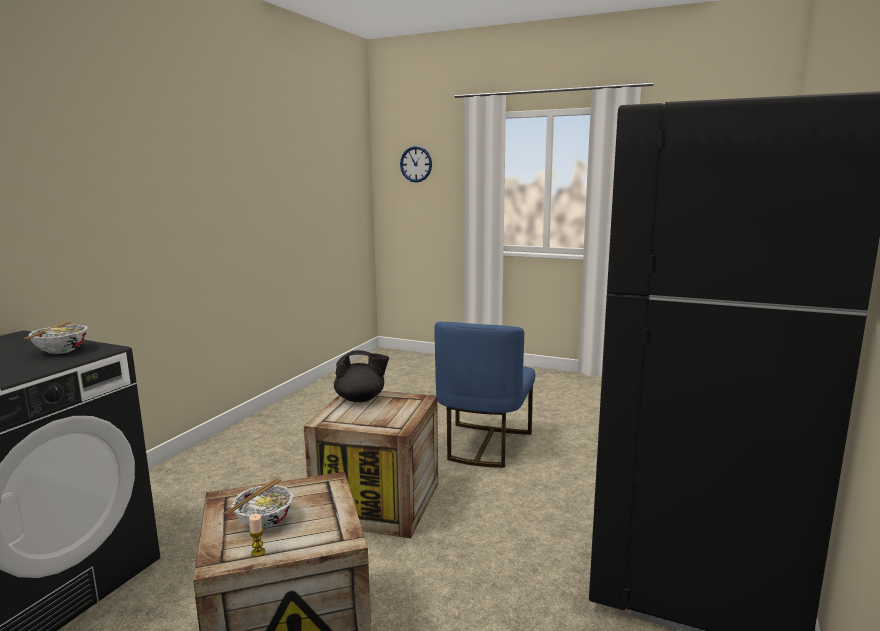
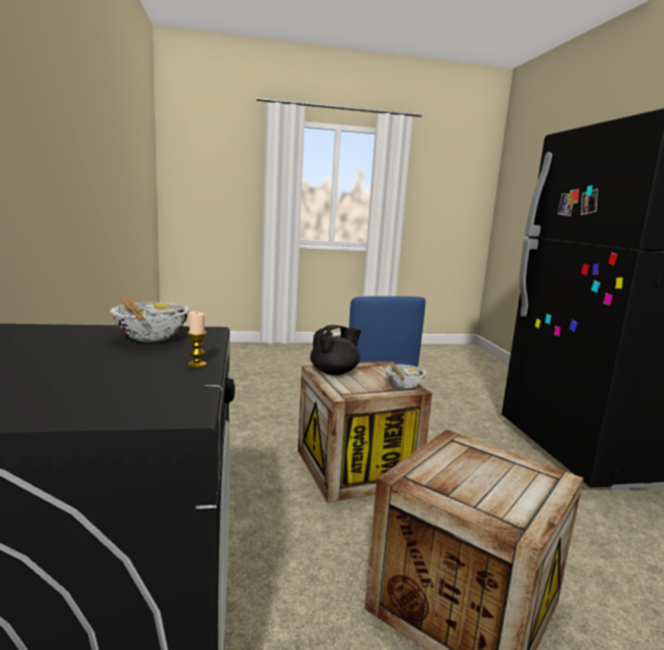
camera: 35 degrees left, 0 degrees up
bowl [224,478,294,528] -> bowl moved to [385,362,426,389]
candle [249,514,265,557] -> candle moved to [187,312,207,368]
wall clock [400,146,432,182] -> none

